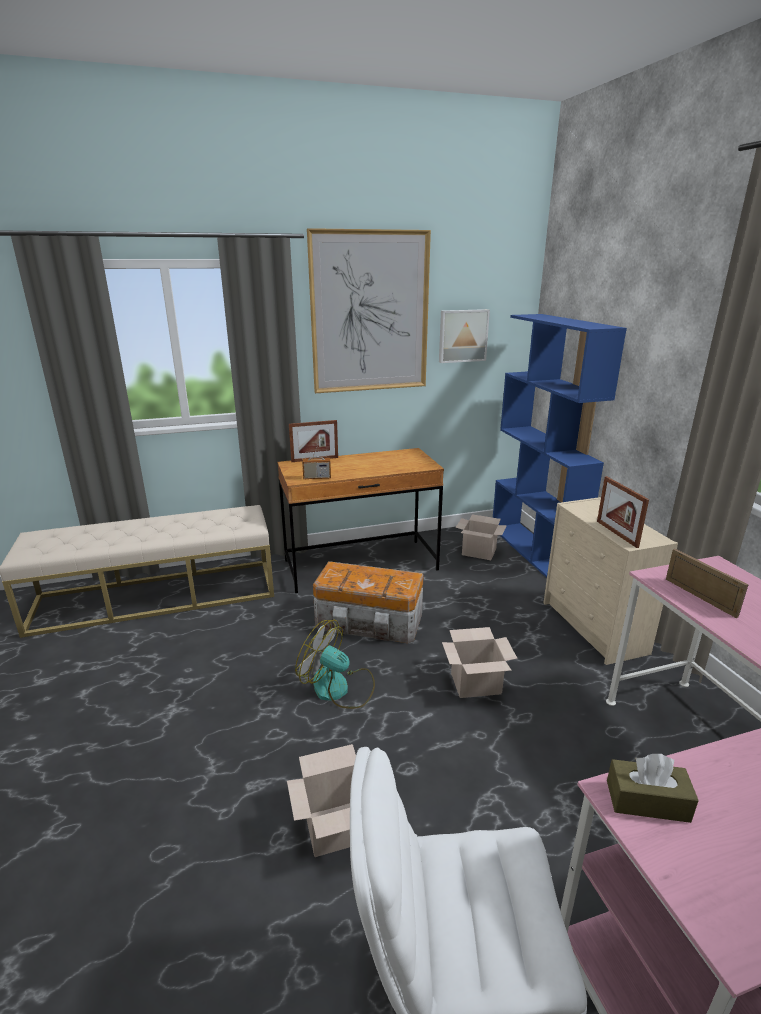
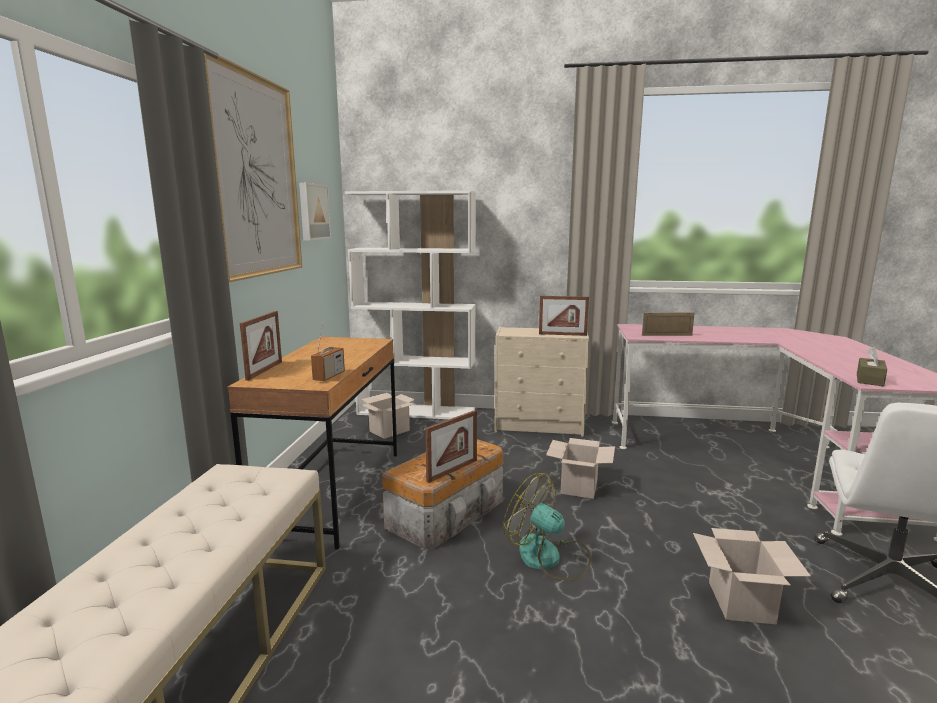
camera: 65 degrees left, 10 degrees down
fan [295,620,375,709] -> fan turned 75 degrees clockwise [503,473,591,580]
blue bookcase [493,314,627,578] -> white bookcase [345,190,476,419]
none -> picture frame [425,410,477,483]

